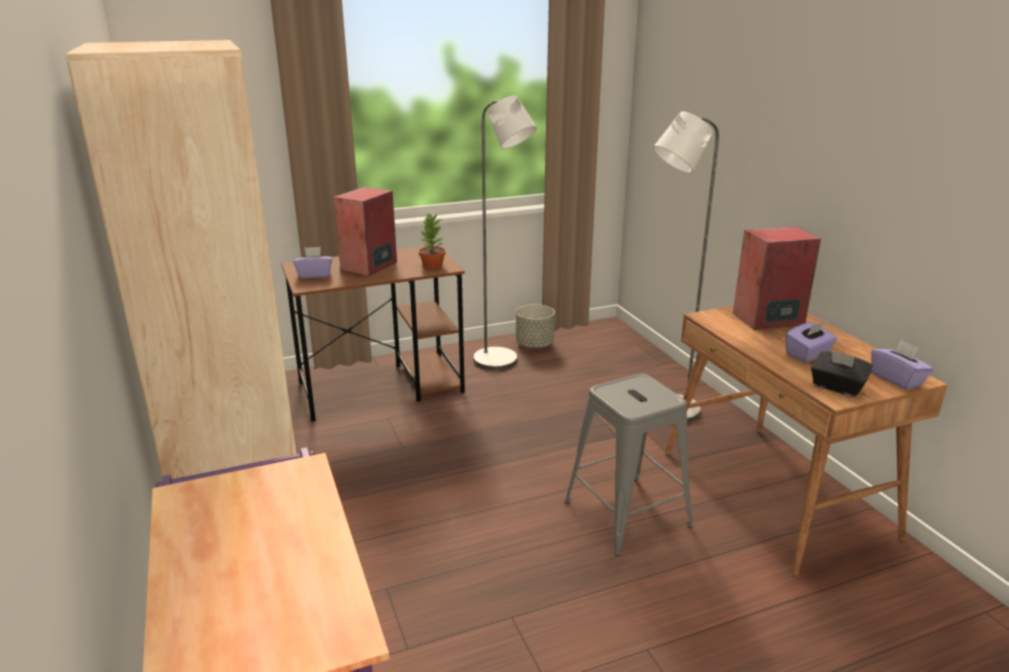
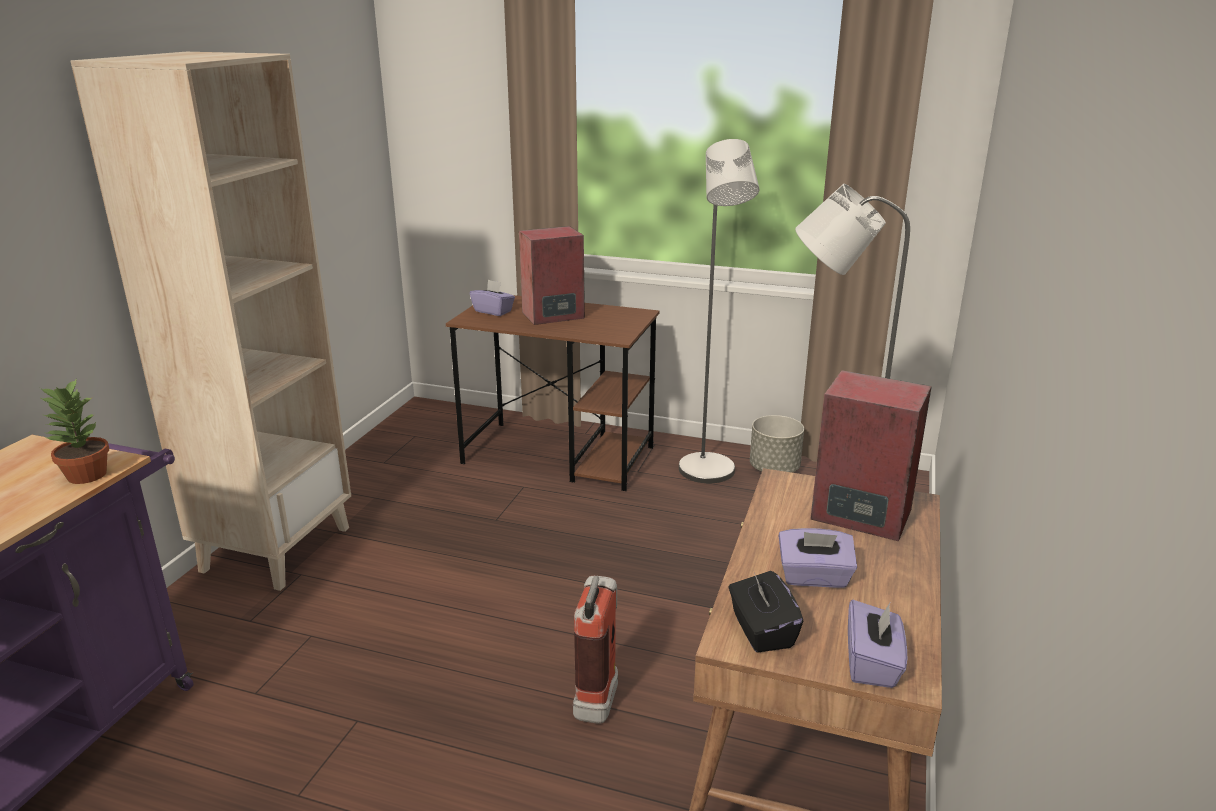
camera: 40 degrees right, 0 degrees up
potted plant [419,212,446,269] -> potted plant moved to [39,378,109,484]
grey stool [565,374,693,556] -> fire extinguisher [573,576,618,724]

